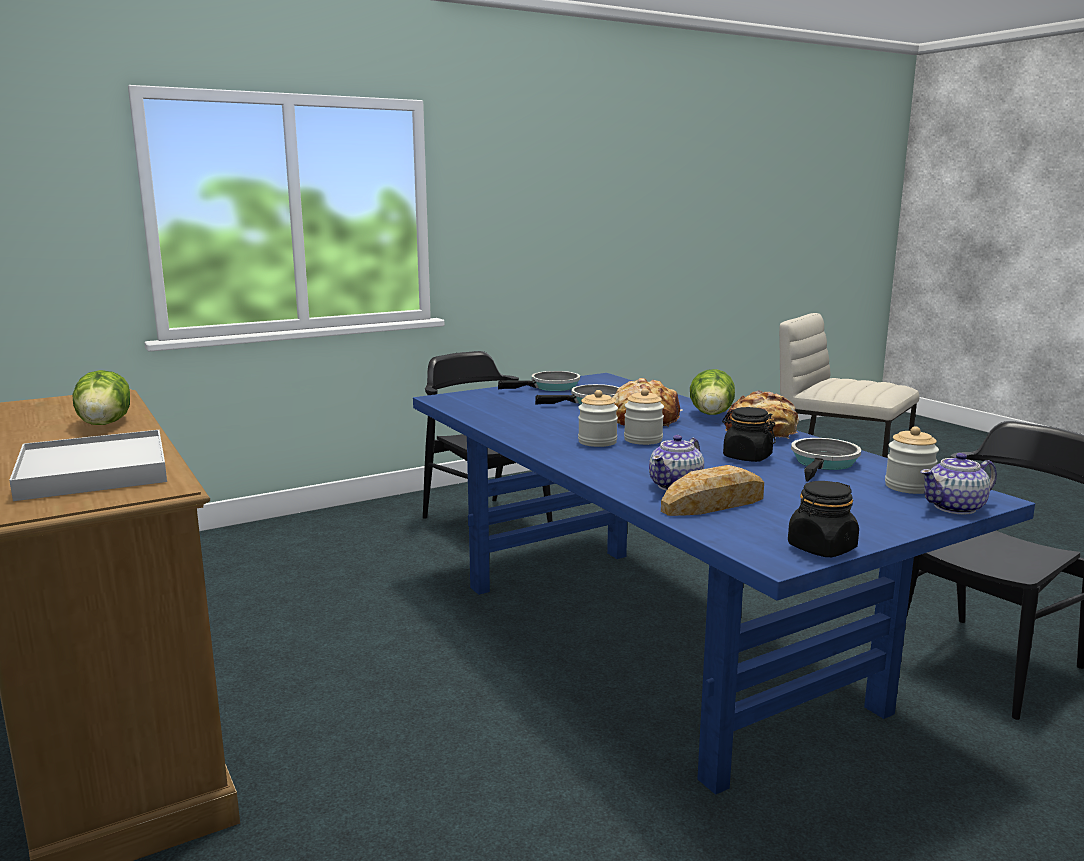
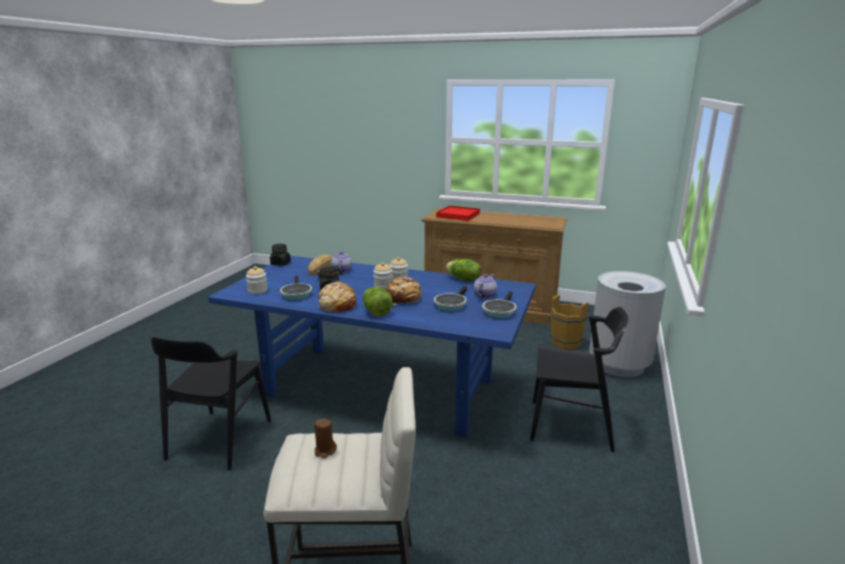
camera: 140 degrees right, 5 degrees up
white tray [9,430,167,501] -> red tray [436,206,480,221]
lettuce [72,370,130,425] -> lettuce moved to [446,259,481,281]
teapot [920,453,997,514] -> teapot moved to [474,274,497,298]
none -> brown candle [314,418,337,459]
none -> brown bucket [550,294,590,350]
none -> grey trash can [589,271,666,377]

